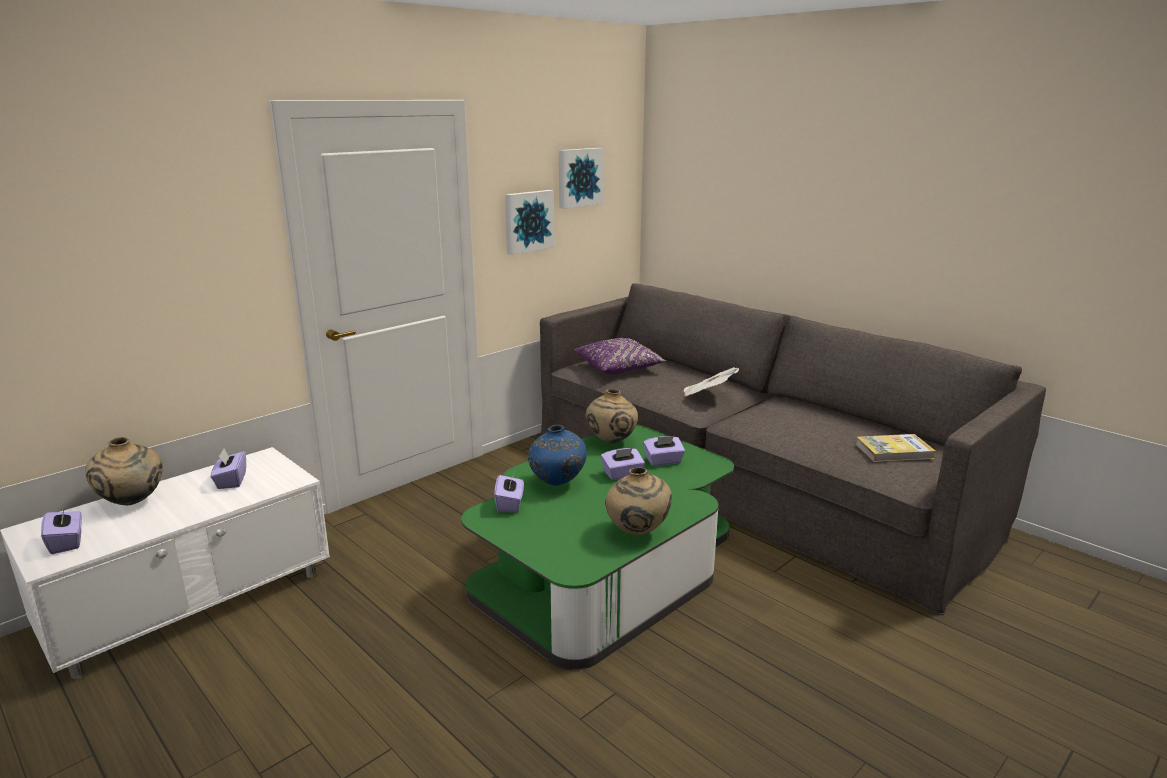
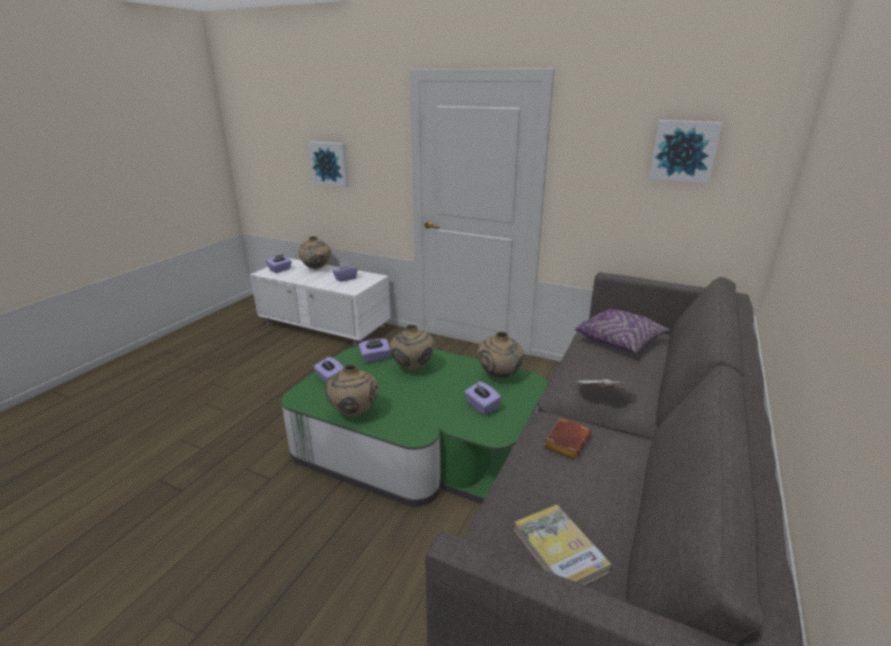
camera: 70 degrees right, 5 degrees up
picture [505,190,555,255] -> picture moved to [308,141,349,187]
blue vase [528,425,587,486] -> beige vase [389,325,434,370]
purple tissue box [601,448,645,480] -> purple tissue box moved to [313,357,343,384]
none -> brown book [543,417,592,459]

